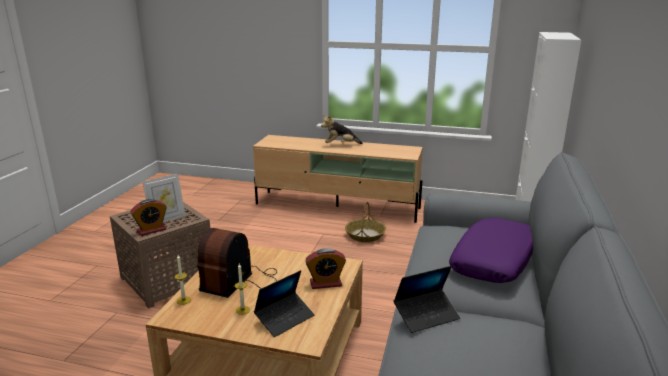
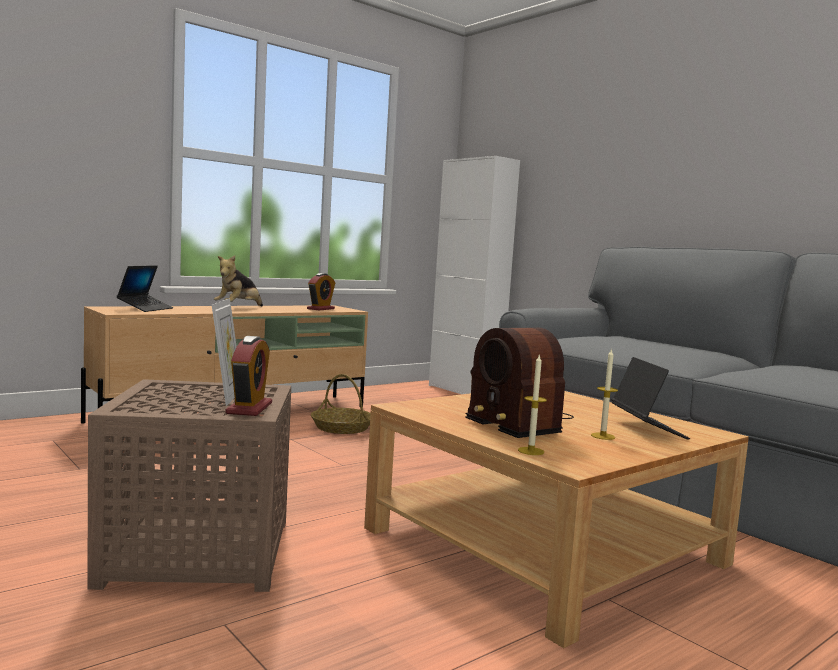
camera: 55 degrees left, 15 degrees down
alarm clock [305,248,346,289] -> alarm clock moved to [307,273,335,310]
laptop [394,266,460,333] -> laptop moved to [117,265,173,312]
purple pillow [449,218,533,283] -> none

